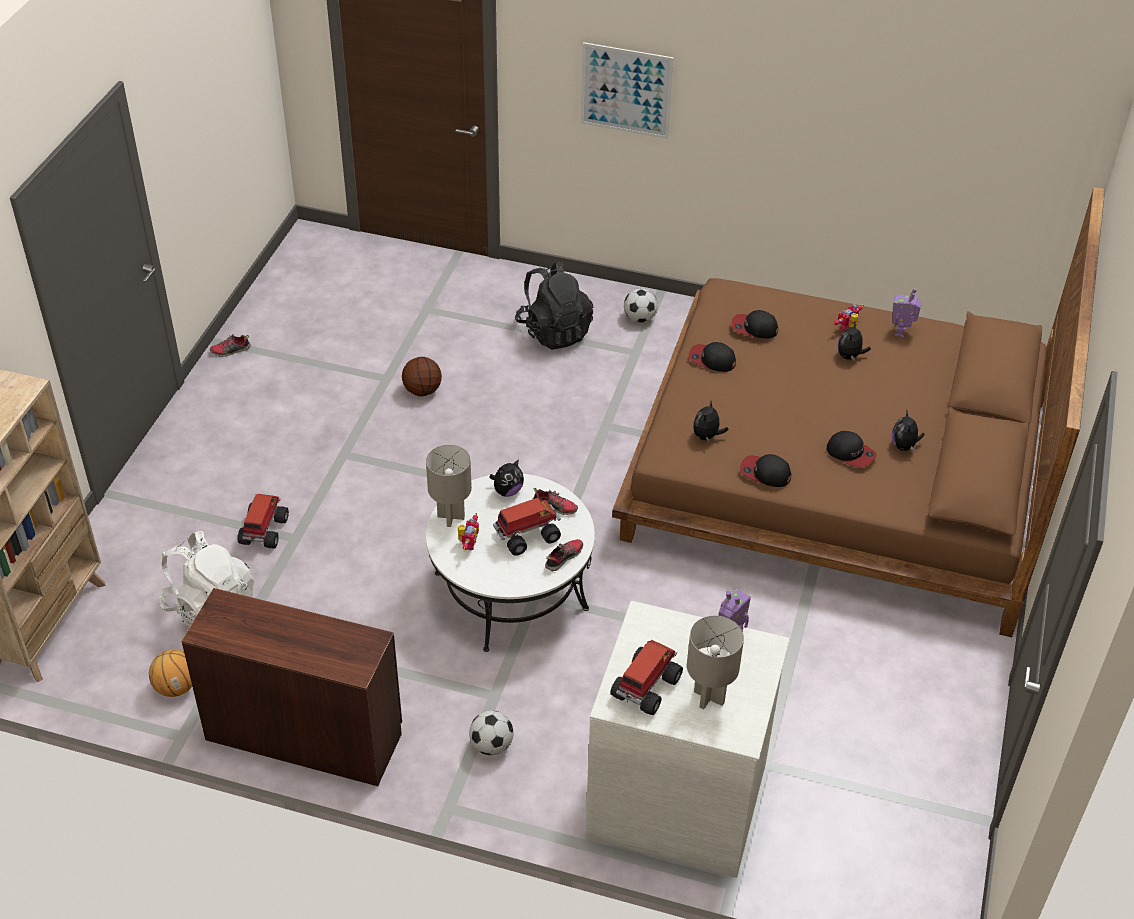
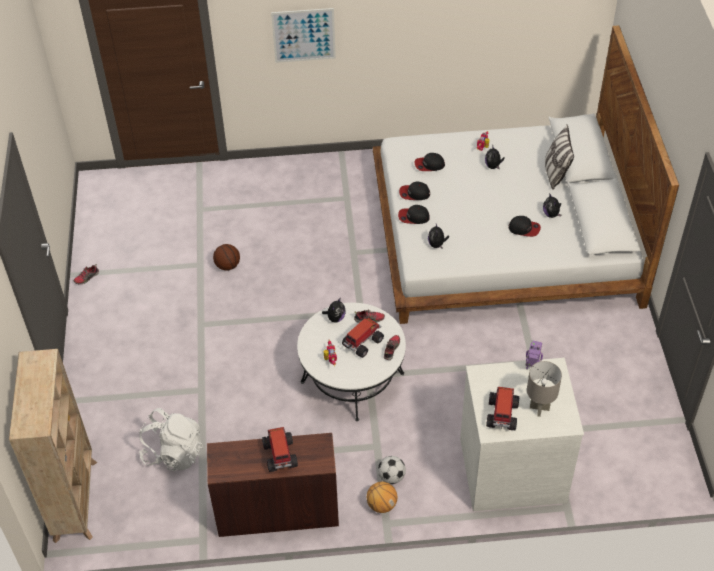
camera: 20 degrees left, 5 degrees up
basketball [149,650,192,697] -> basketball moved to [367,482,397,513]
toy truck [238,494,289,548] -> toy truck moved to [262,427,298,472]
grey table lamp [426,445,472,527] -> none
black backpack [515,262,593,350] -> none
brown bed [612,187,1105,637] -> white bed [373,26,679,324]
football [624,288,658,323] -> none
cap [740,454,791,487] -> cap moved to [398,205,430,224]
toy robot [892,288,922,338] -> none
none -> pillow [545,124,574,190]

